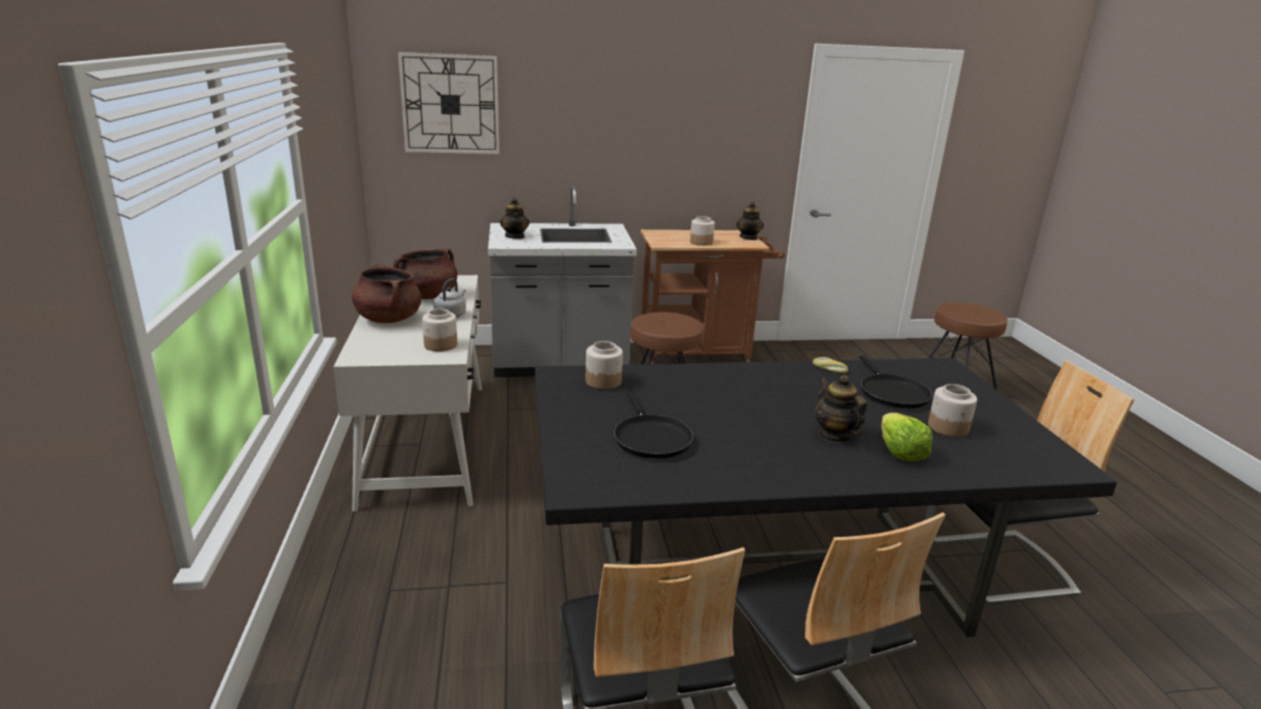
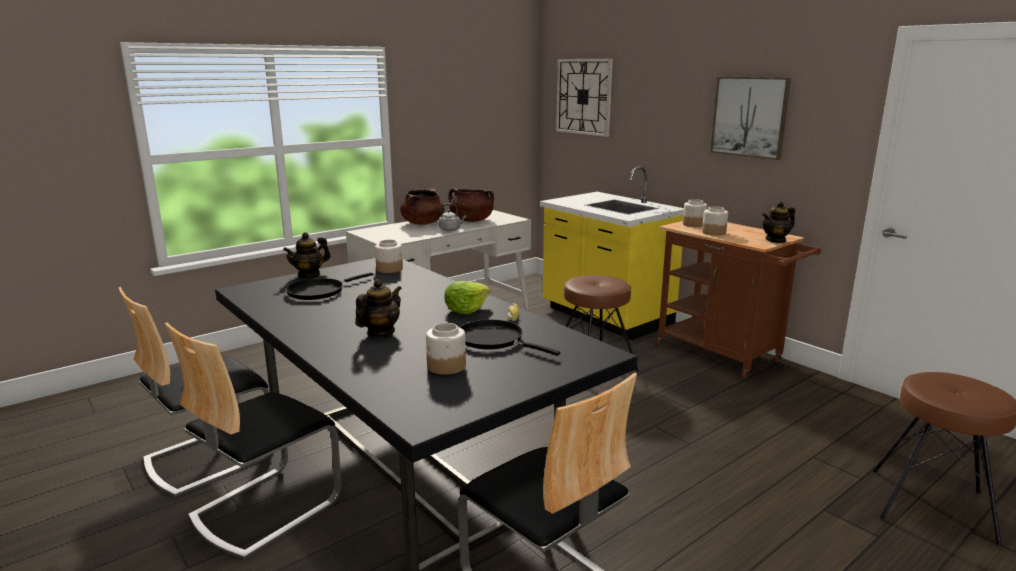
camera: 60 degrees right, 5 degrees down
jar [422,309,457,351] -> jar moved to [683,199,707,227]
grey counter [488,186,637,377] -> yellow counter [540,166,684,340]
teapot [500,198,530,239] -> teapot moved to [283,232,331,279]
black frying pan [859,355,932,408] -> black frying pan turned 75 degrees clockwise [460,319,560,356]
lettuce [881,413,933,461] -> lettuce moved to [444,281,490,314]
none -> picture [710,77,791,160]

